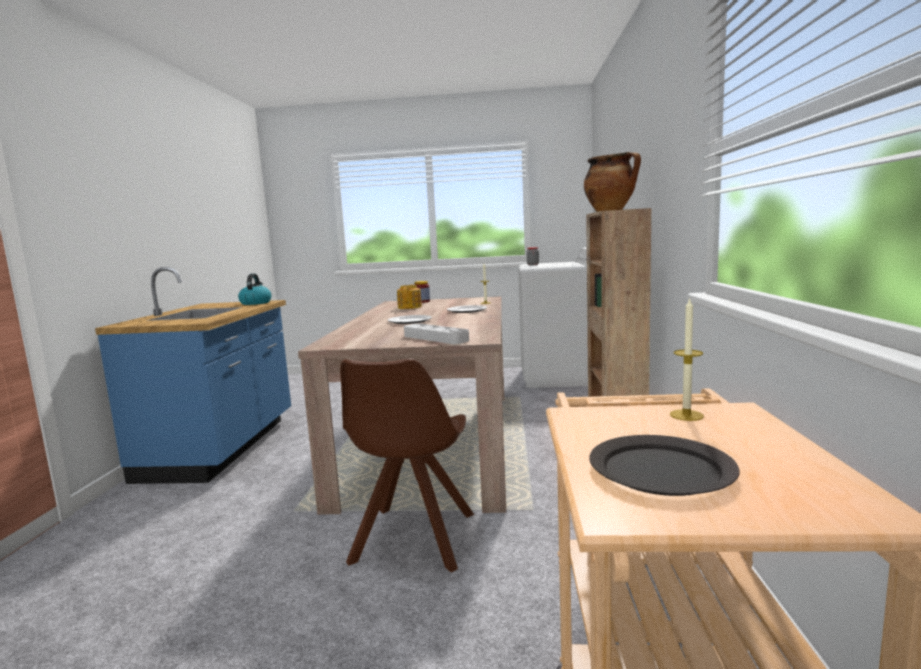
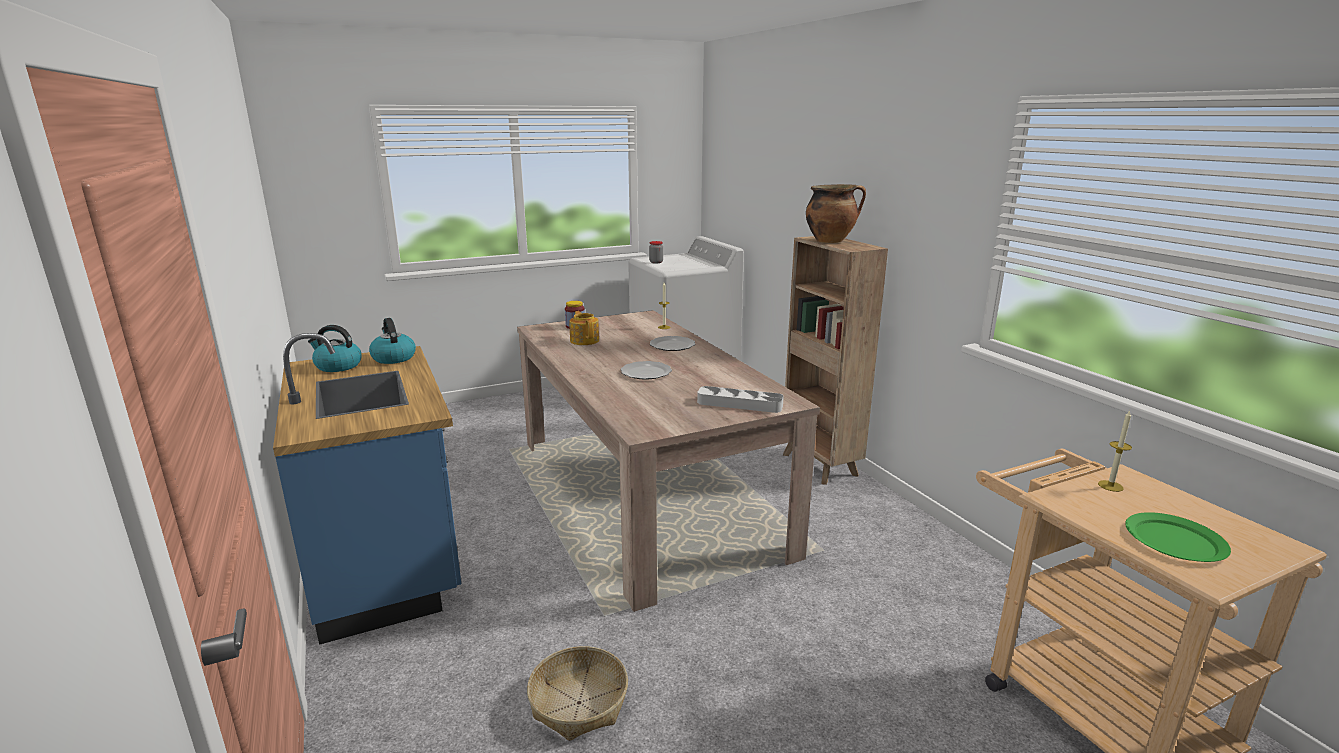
camera: 30 degrees left, 10 degrees up
brown chair [340,359,474,573] -> none
black plate [589,435,740,496] -> green plate [1125,512,1231,562]
none -> kettle [308,325,362,372]
none -> basket [527,646,628,741]

